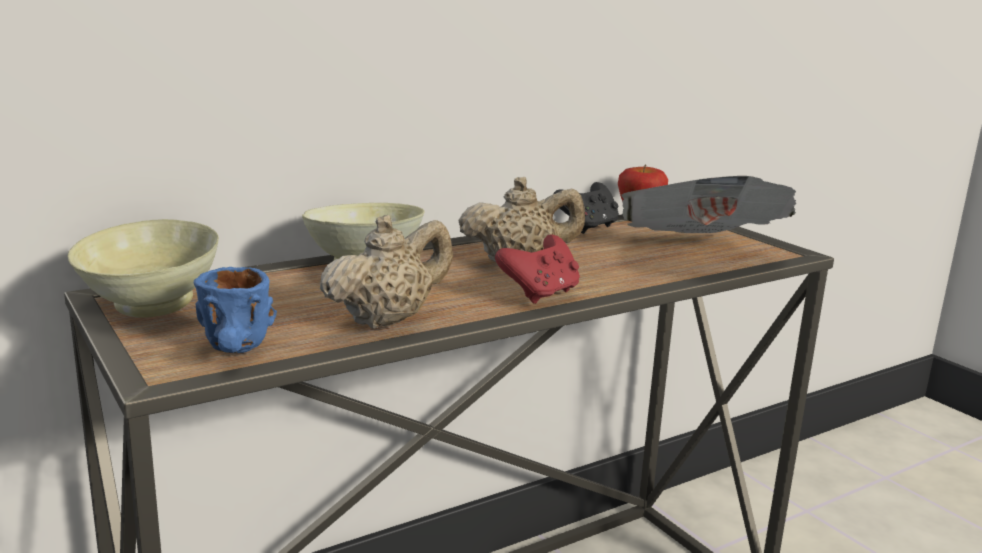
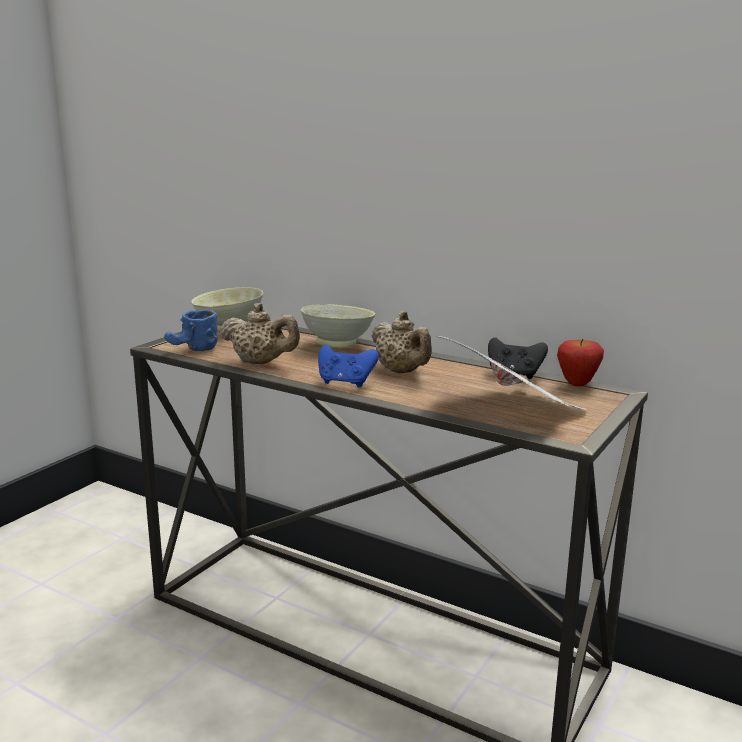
camera: 65 degrees right, 0 degrees up
red game controller [495,235,580,304] -> blue game controller [318,345,379,388]

